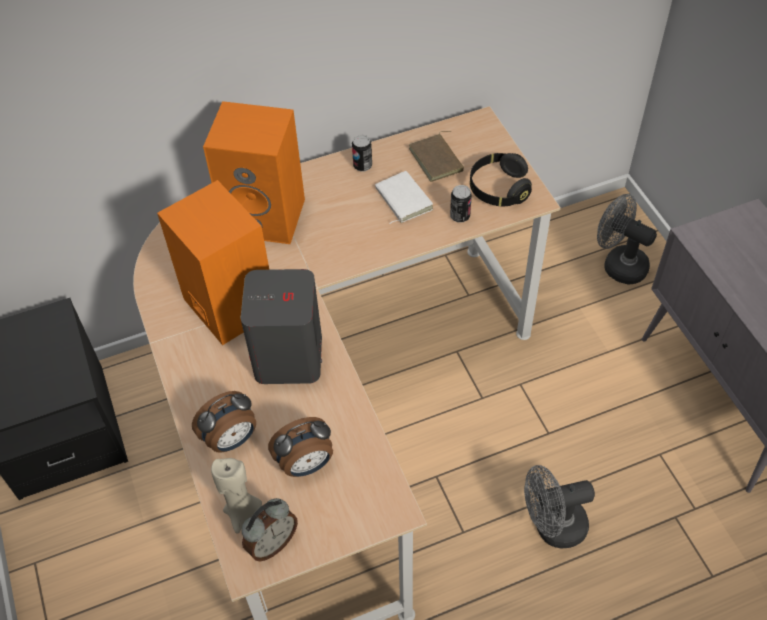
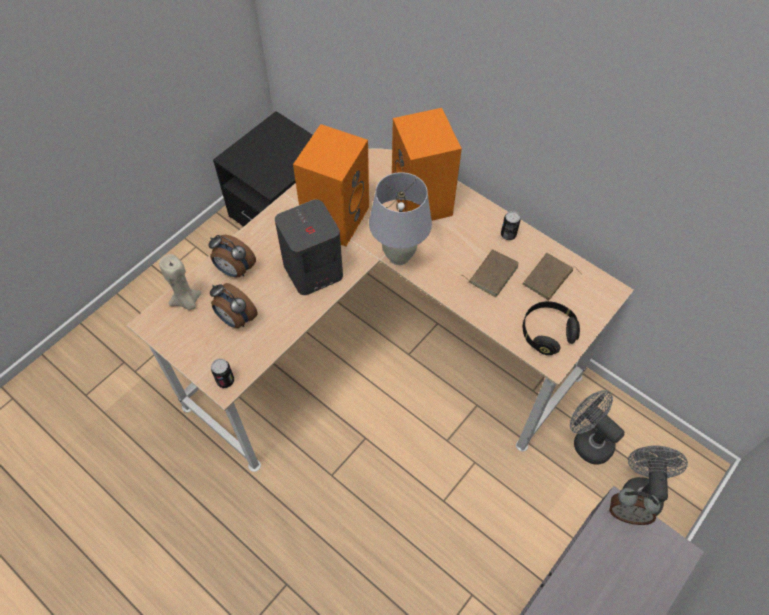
camera: 60 degrees right, 5 degrees up
alarm clock [241,498,298,561] -> alarm clock moved to [609,488,660,525]
white book [375,171,433,224] -> brown book [461,249,519,297]
can [450,185,472,223] -> can moved to [211,359,234,388]
grey fan [524,465,595,548] -> grey fan moved to [570,390,625,465]
none -> white table lamp [369,172,432,265]

